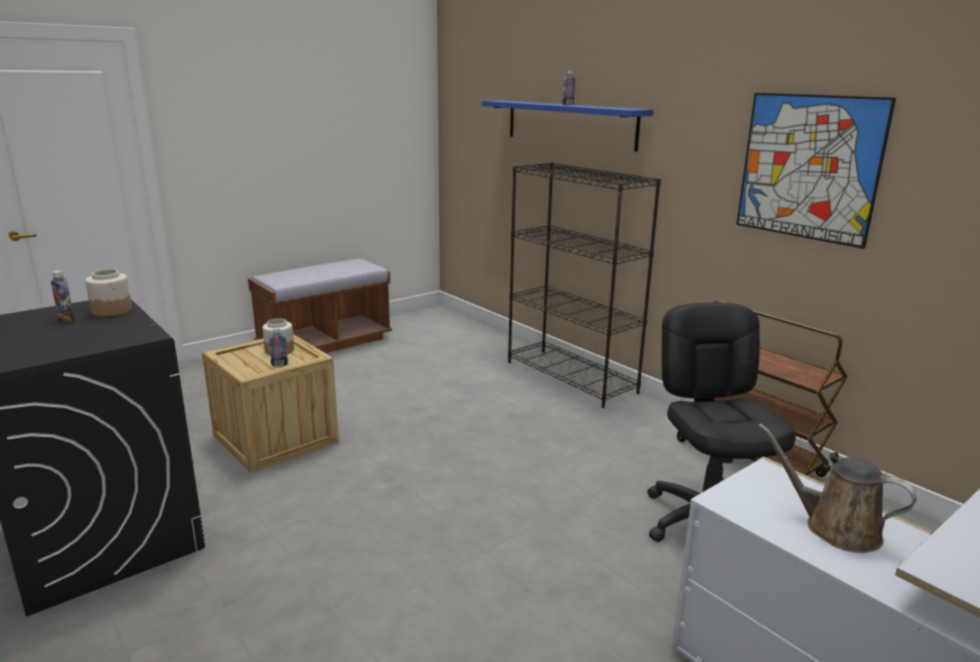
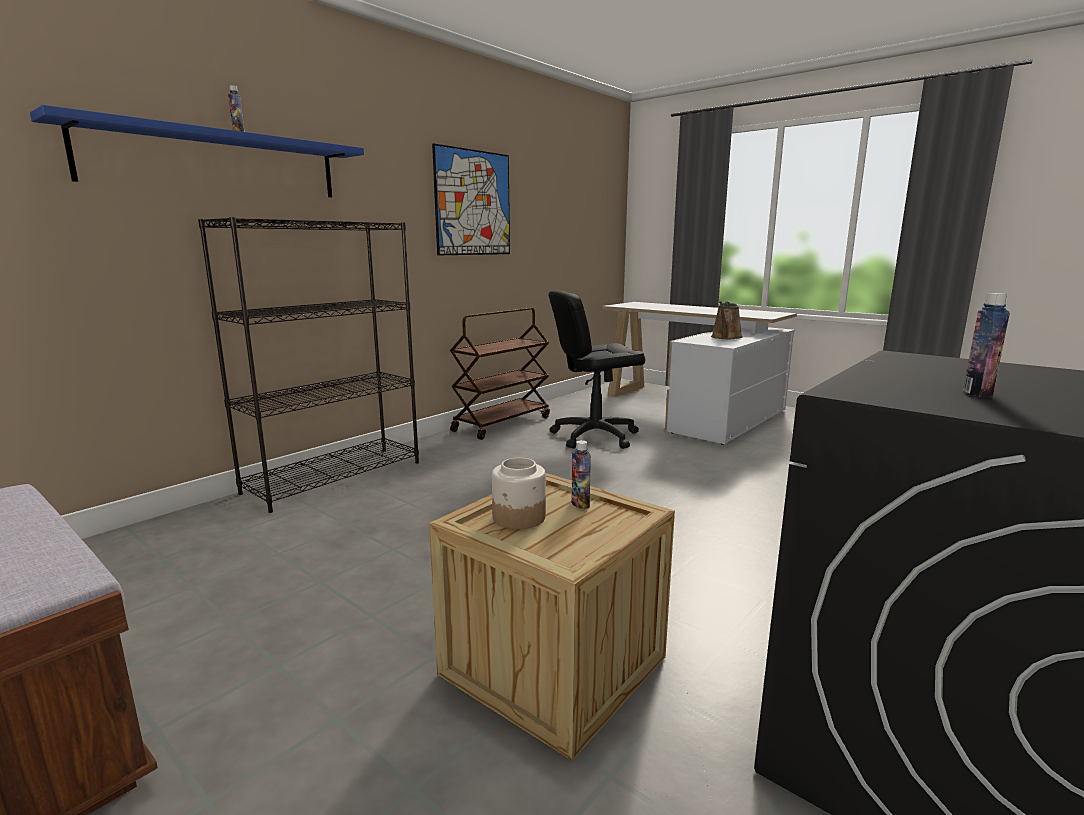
camera: 100 degrees left, 5 degrees down
jar [85,269,132,317] -> none

